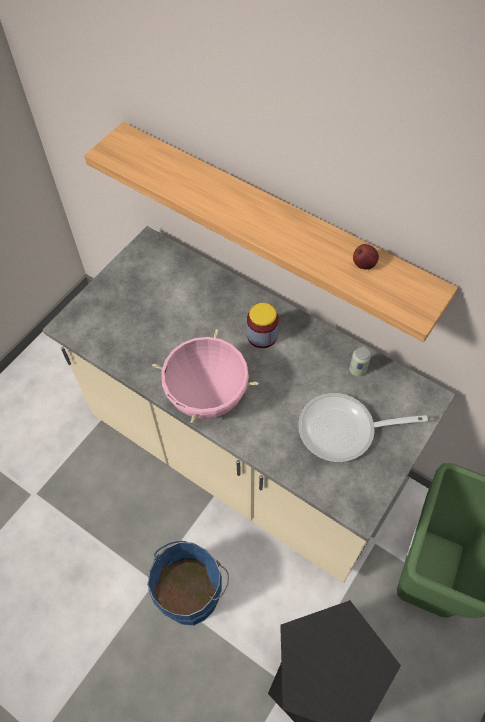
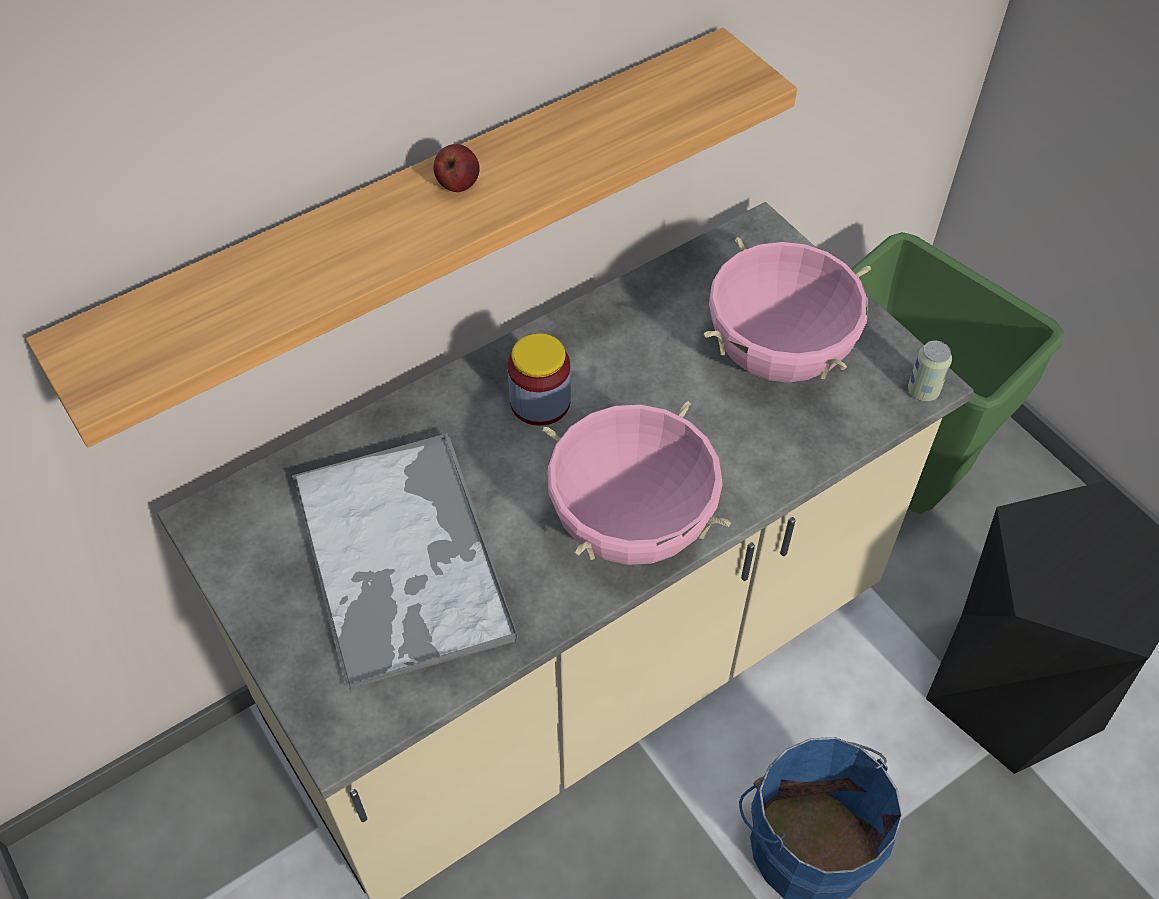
camera: 70 degrees left, 5 degrees down
frying pan [298,393,428,462] -> pink cooking pot [703,237,871,383]
can [349,347,371,376] -> can moved to [908,341,952,401]
apple [353,244,379,269] -> apple moved to [433,144,480,192]
none -> tray [292,433,518,689]

